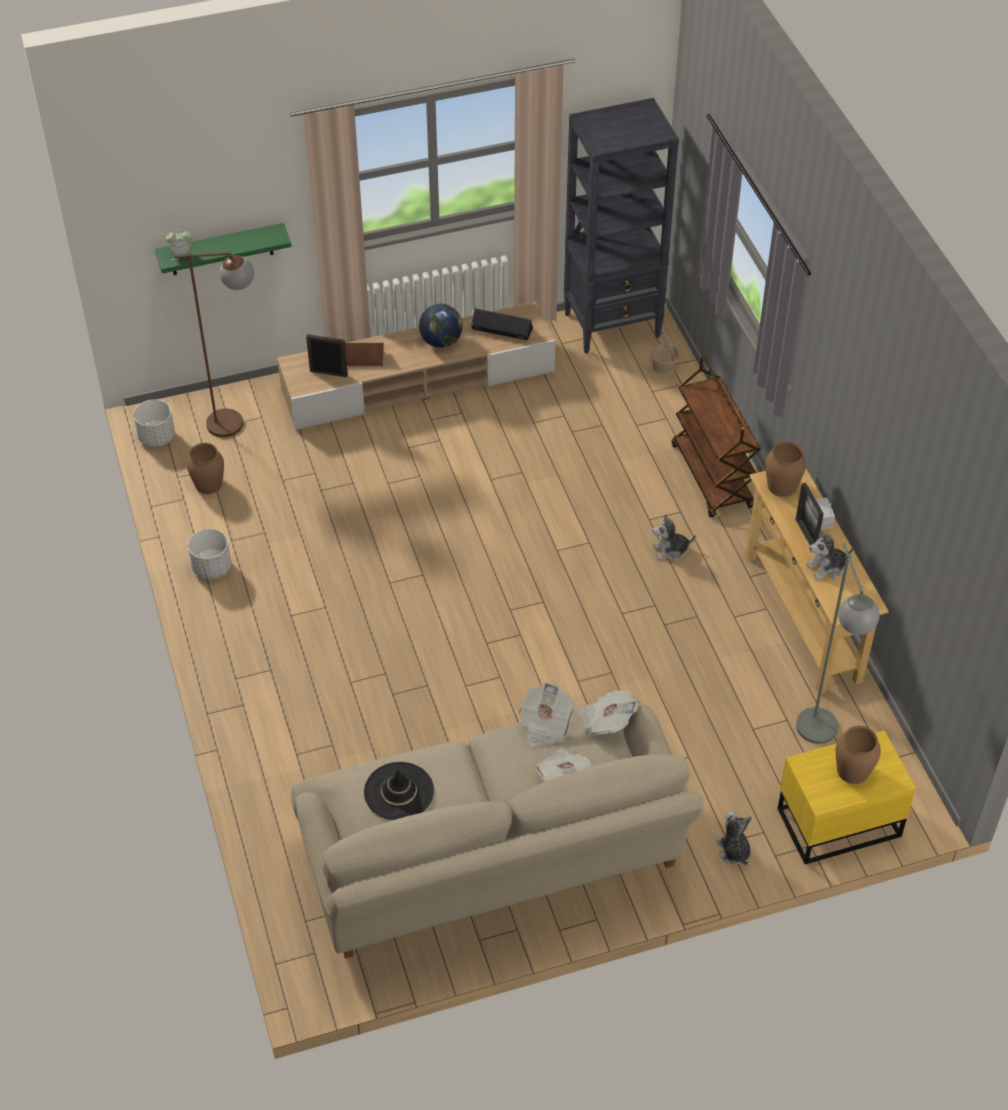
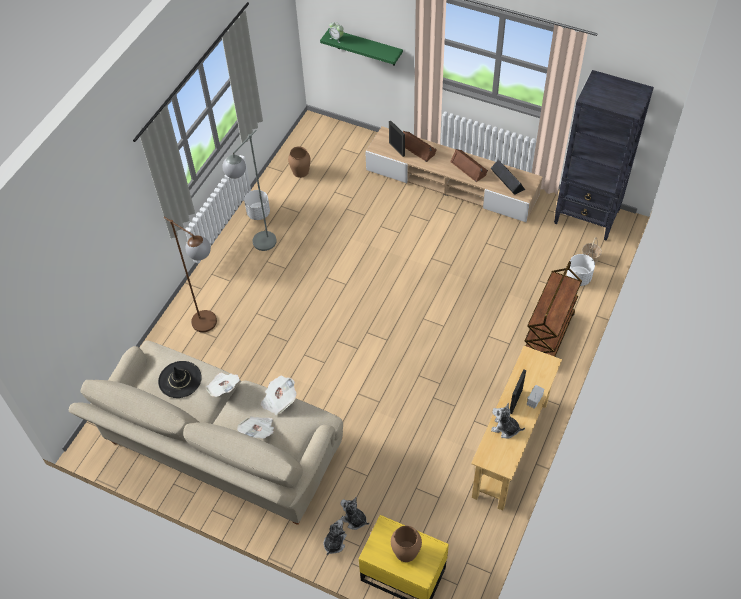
camera: 45 degrees right, 5 degrees up
white planter [133,399,175,447] -> white planter moved to [567,254,595,286]
brown floor lamp [174,252,254,437] -> brown floor lamp moved to [164,217,217,332]
globe [419,304,463,348] -> brown speaker [450,149,488,182]
newspaper [579,690,638,735] -> newspaper moved to [206,373,240,397]
plush toy [652,514,696,561] -> plush toy moved to [340,497,369,530]
brown vase [765,441,806,497] -> none
grey floor lamp [796,543,880,744] -> grey floor lamp moved to [222,130,277,251]

